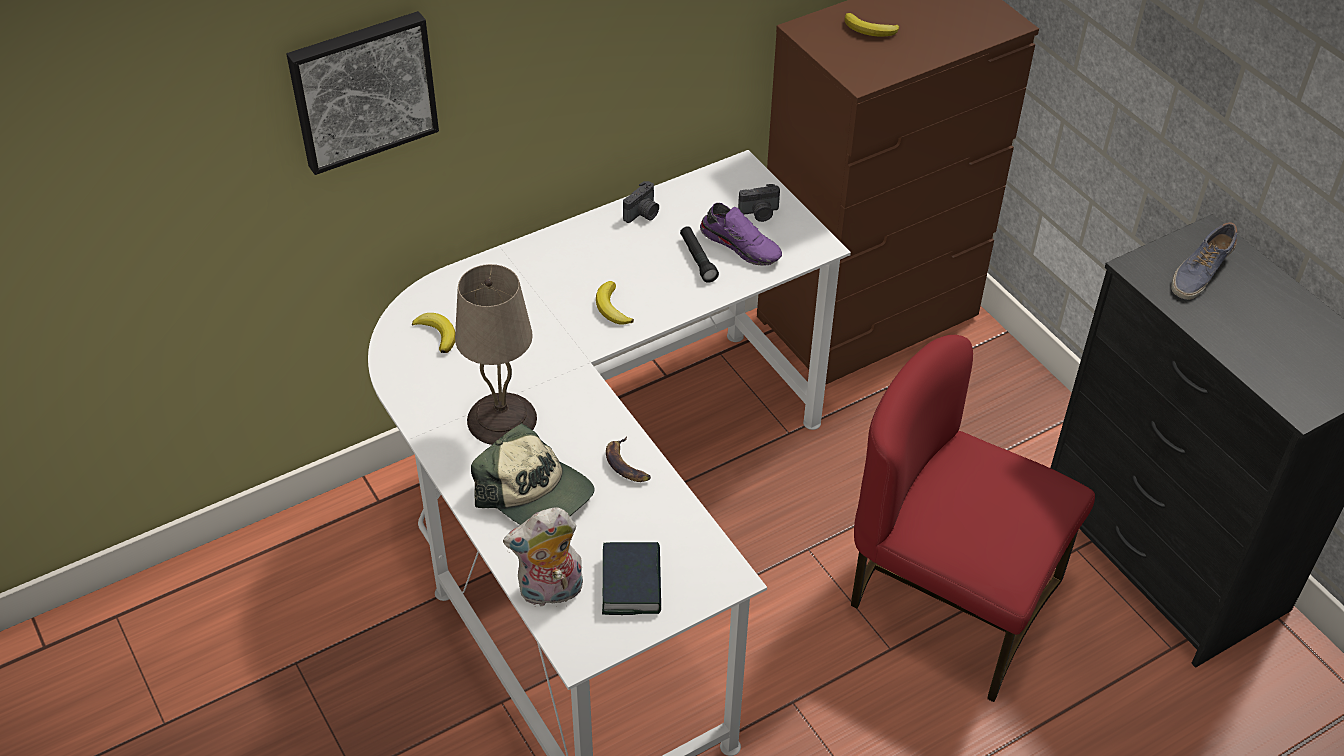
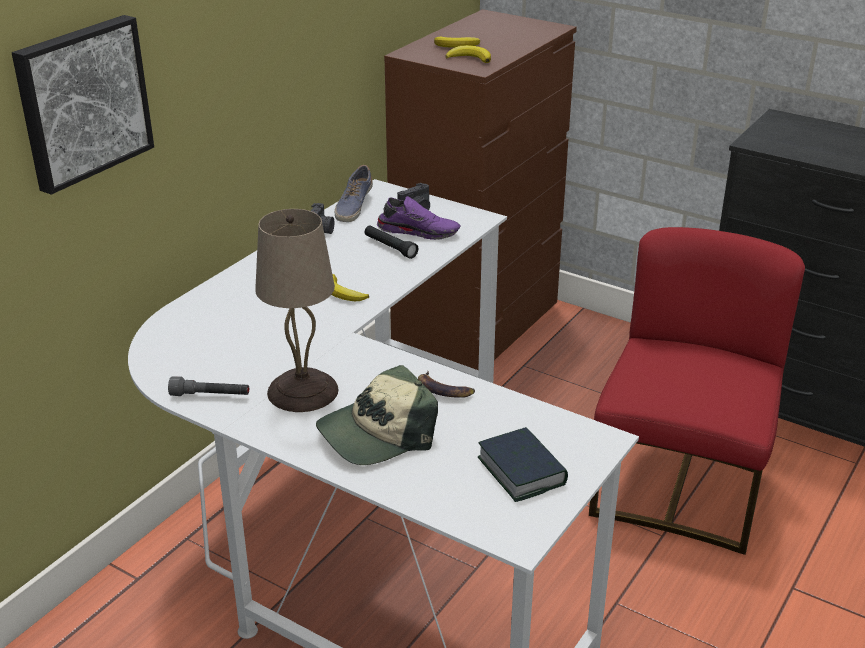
camera: 25 degrees left, 15 degrees down
banana [412,313,455,353] -> banana moved to [446,45,491,63]
cap [471,423,595,525] -> cap turned 135 degrees clockwise [316,365,438,465]
plush toy [503,507,583,606] -> none
red chair [851,335,1095,702] -> red chair turned 105 degrees clockwise [589,227,805,555]
shoe [1171,222,1237,300] -> shoe moved to [335,165,373,222]
none -> grey flashlight [168,377,249,396]

